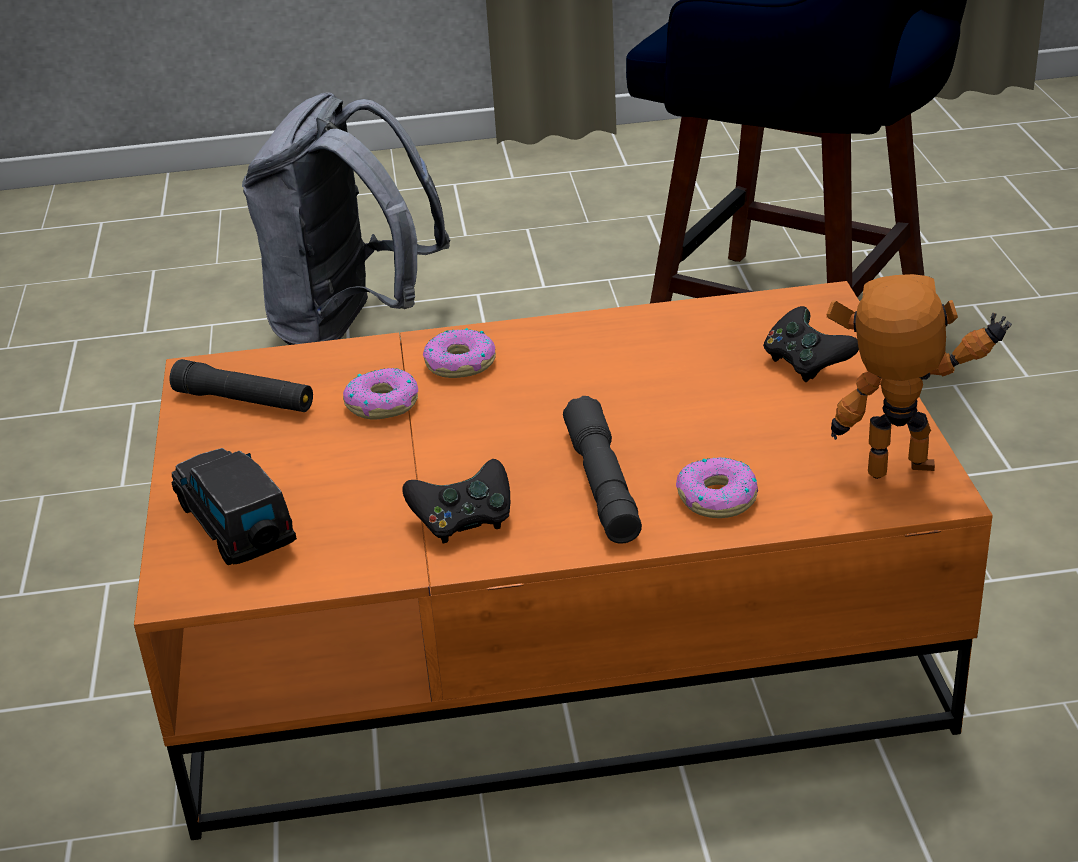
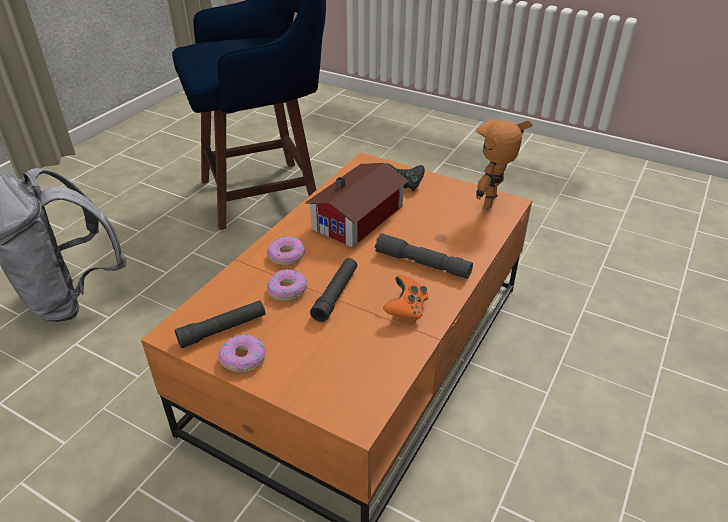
camera: 55 degrees left, 5 degrees up
black toy car [171,448,297,565] -> none
black game controller [402,459,510,543] -> orange game controller [383,275,428,322]
donut [676,457,758,518] -> donut moved to [218,334,266,373]
none -> toy house [305,163,408,248]
none -> black flashlight [310,258,357,322]

